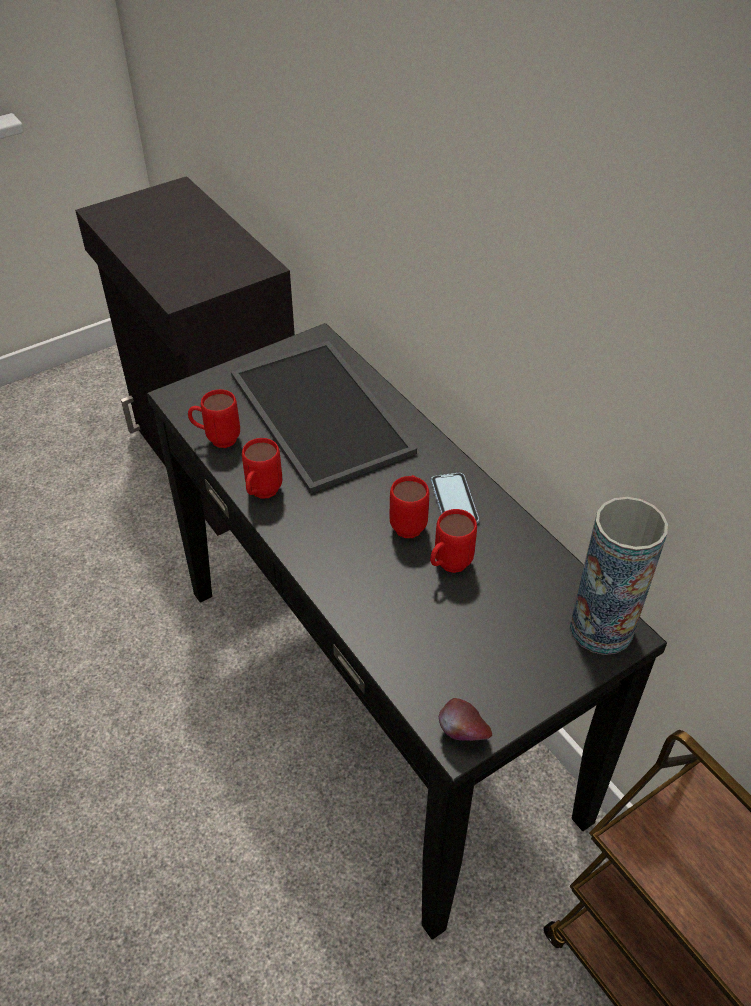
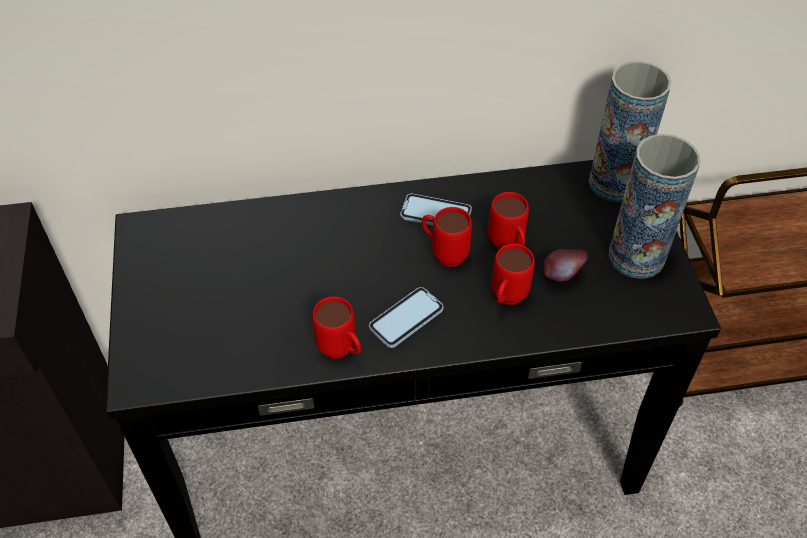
camera: 65 degrees left, 5 degrees up
red mug [188,389,240,448] -> red mug moved to [492,244,535,305]
tray [231,341,417,494] -> none
apple [439,698,492,741] -> apple moved to [543,249,588,282]
none -> phone [369,287,444,348]
none -> vase [609,134,700,279]

